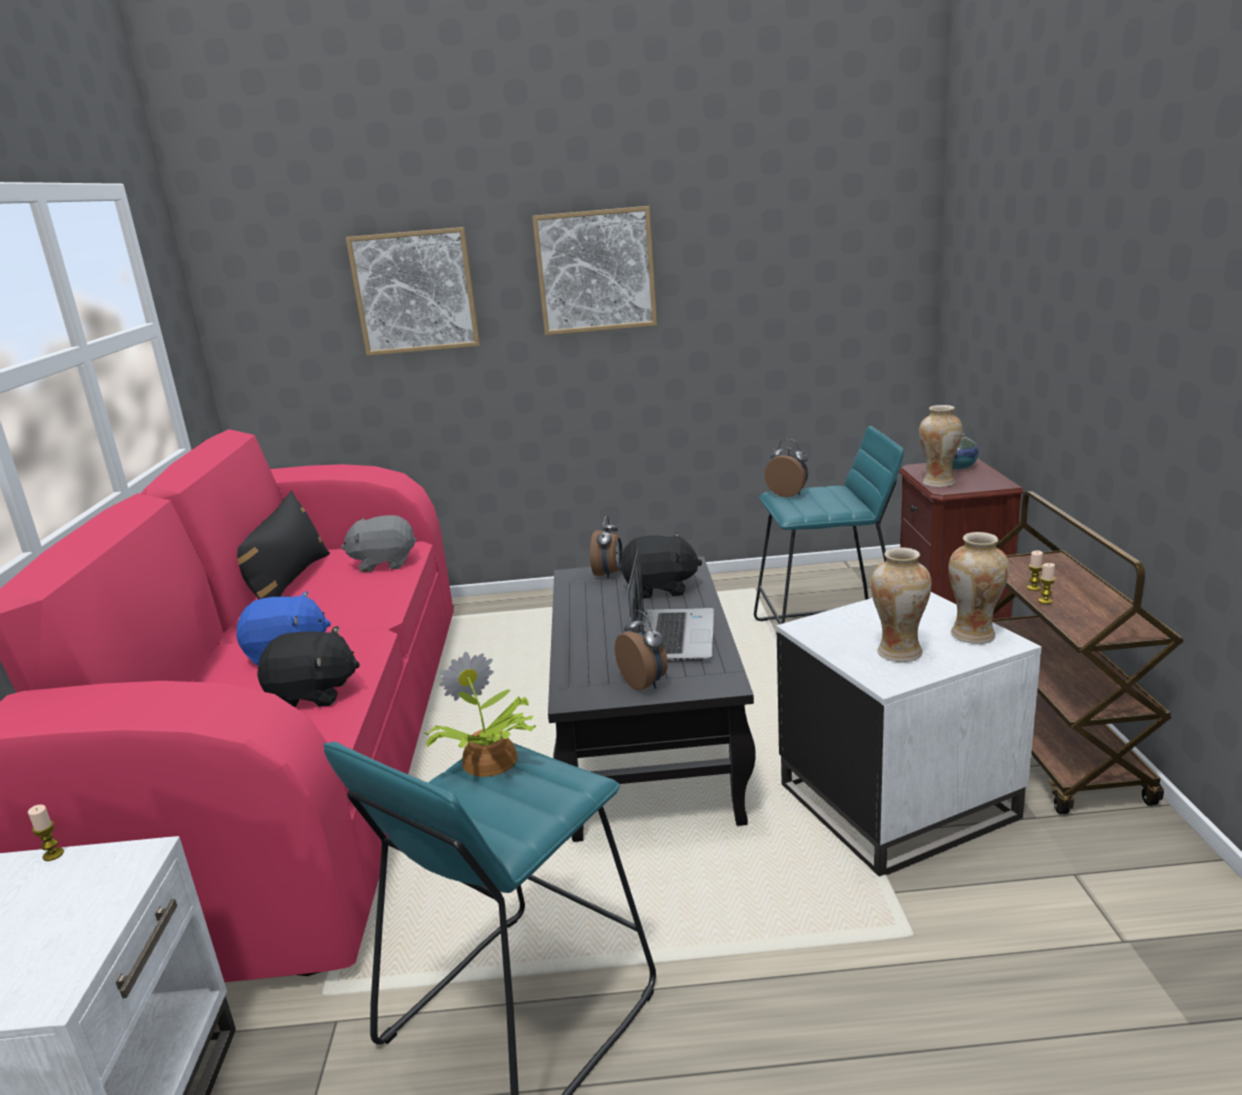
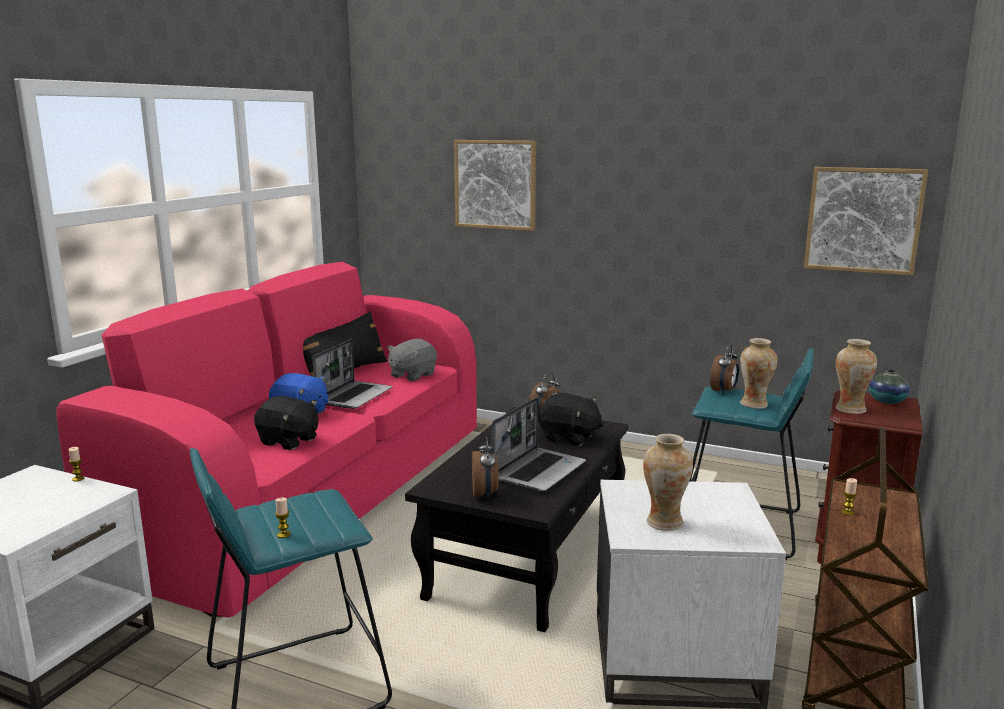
camera: 25 degrees right, 5 degrees down
grey plush toy [341,515,416,573] -> grey plush toy turned 75 degrees counterclockwise [387,339,437,381]
potted plant [424,652,536,777] -> none
picture [532,206,657,335] -> picture moved to [804,167,928,276]
alarm clock [765,439,809,497] -> alarm clock turned 60 degrees clockwise [710,344,739,395]
vase [949,532,1009,644] -> vase moved to [740,338,778,409]
candle [1038,563,1055,604] -> candle moved to [275,498,291,538]
none -> laptop [312,339,392,409]

